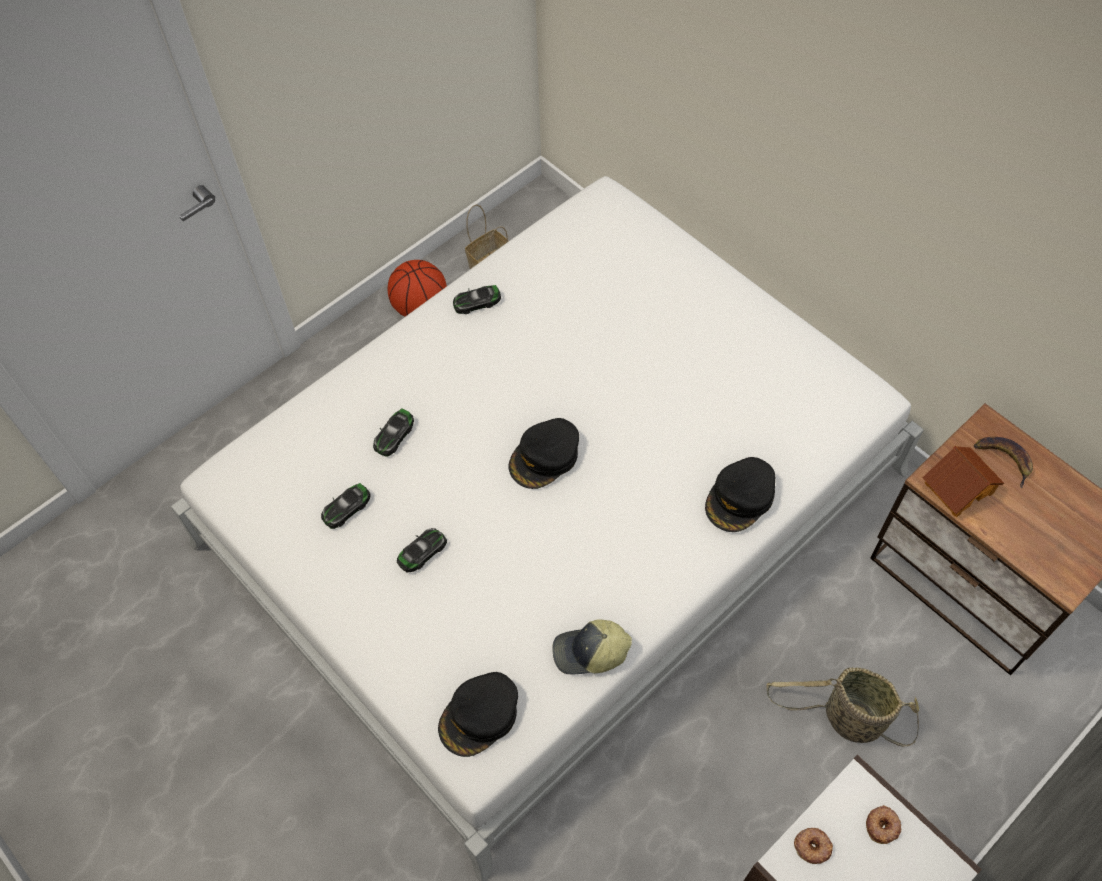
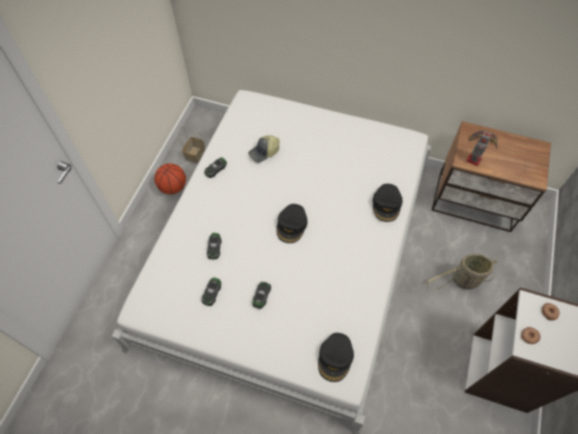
camera: 30 degrees left, 0 degrees up
cap [552,619,632,675] -> cap moved to [248,135,279,163]
toy house [922,446,1004,517] -> toy robot [466,130,492,166]

